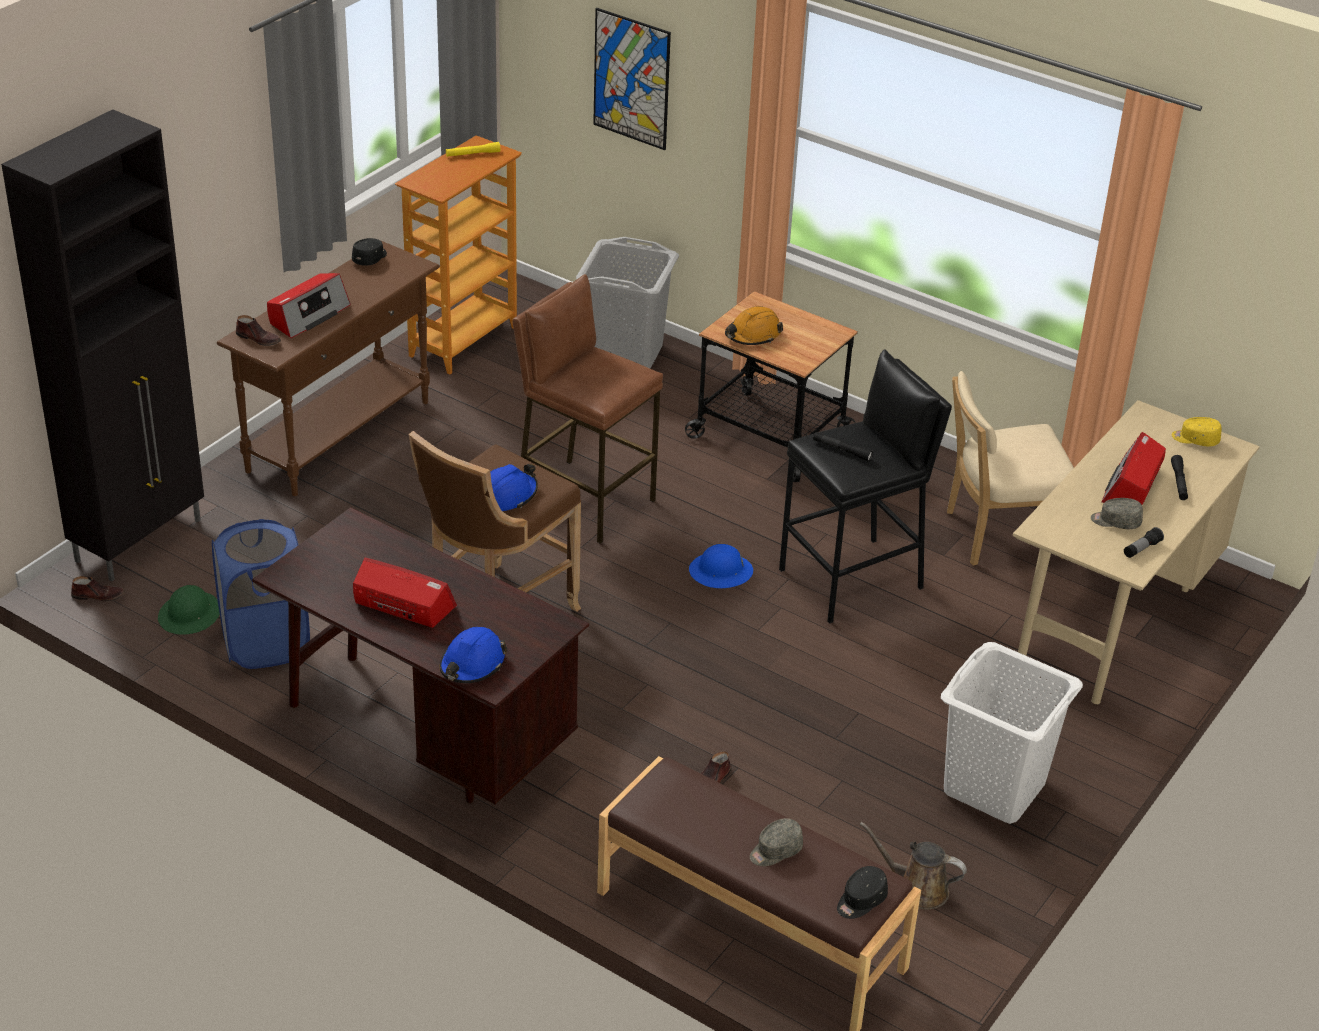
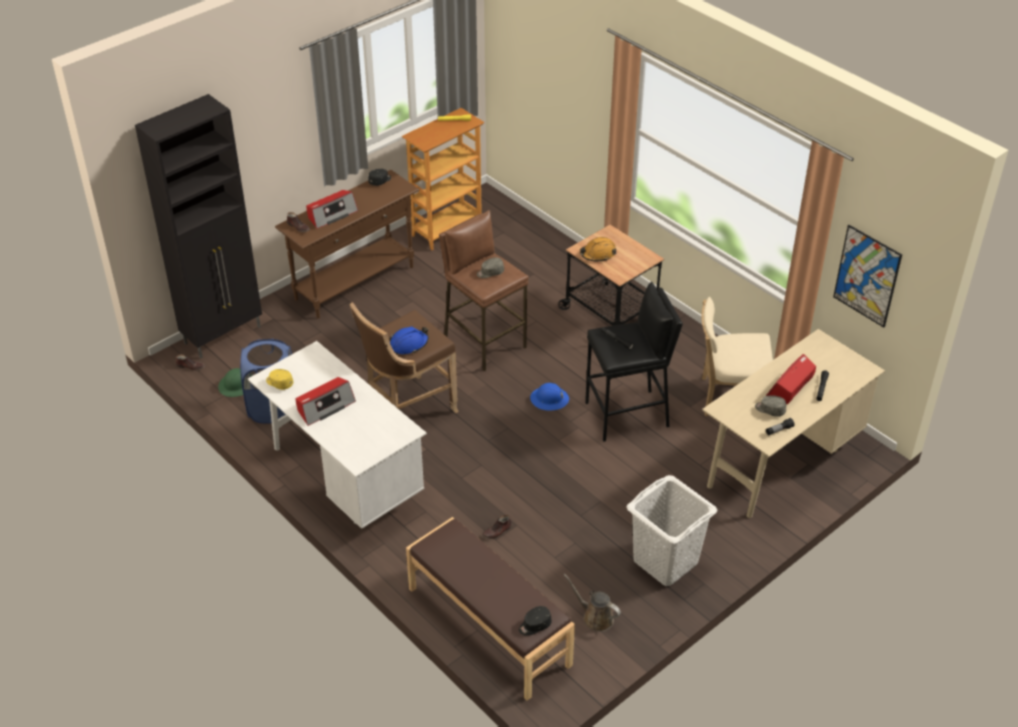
camera: 15 degrees right, 5 degrees up
brown desk [252,507,589,804] -> white desk [248,341,427,529]
radio [353,558,457,628] -> radio turned 105 degrees clockwise [295,377,356,426]
blue hard hat [440,627,507,683] -> none
grey laundry basket [576,237,679,369] -> none
picture [593,8,671,150] -> picture moved to [833,225,902,328]
grey cap [750,818,803,866] -> grey cap moved to [477,257,504,278]
yellow cap [1172,417,1221,447] -> yellow cap moved to [266,369,293,390]

